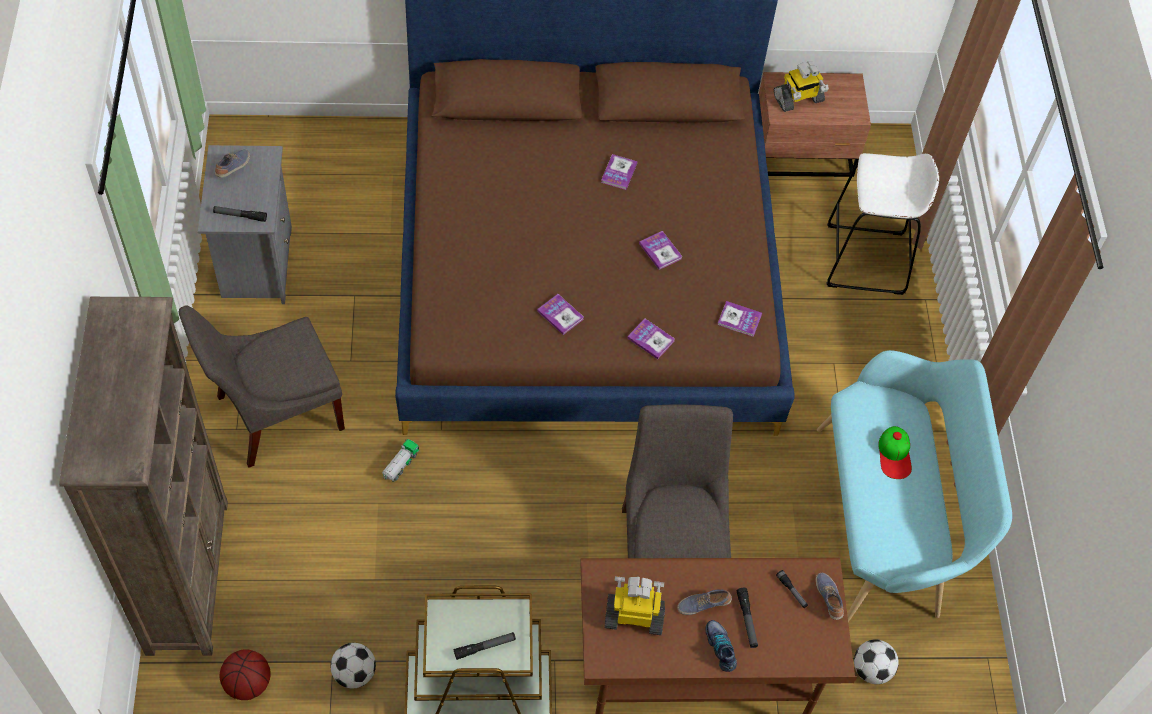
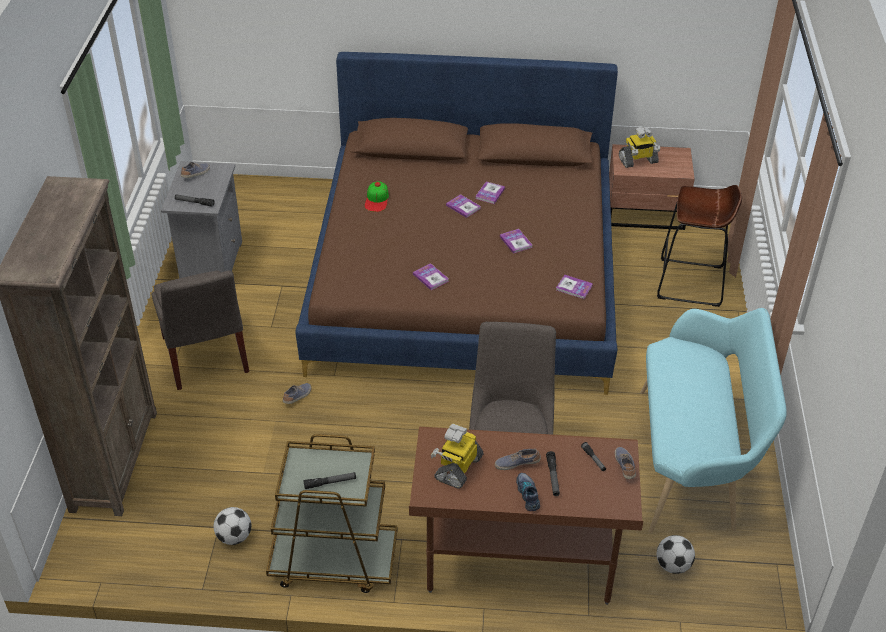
camera: 10 degrees right, 15 degrees down
grey chair [179,305,345,468] -> grey chair turned 90 degrees counterclockwise [152,271,249,390]
basketball [220,649,271,700] -> none
toy truck [382,439,419,482] -> shoe [283,383,311,404]
toy robot [604,576,665,635] -> toy robot turned 75 degrees counterclockwise [431,423,484,489]
book [627,318,675,359] -> book moved to [446,194,481,218]
white stool [827,153,939,295] -> brown stool [657,185,742,307]
cap [878,426,912,479] -> cap moved to [365,181,389,212]

